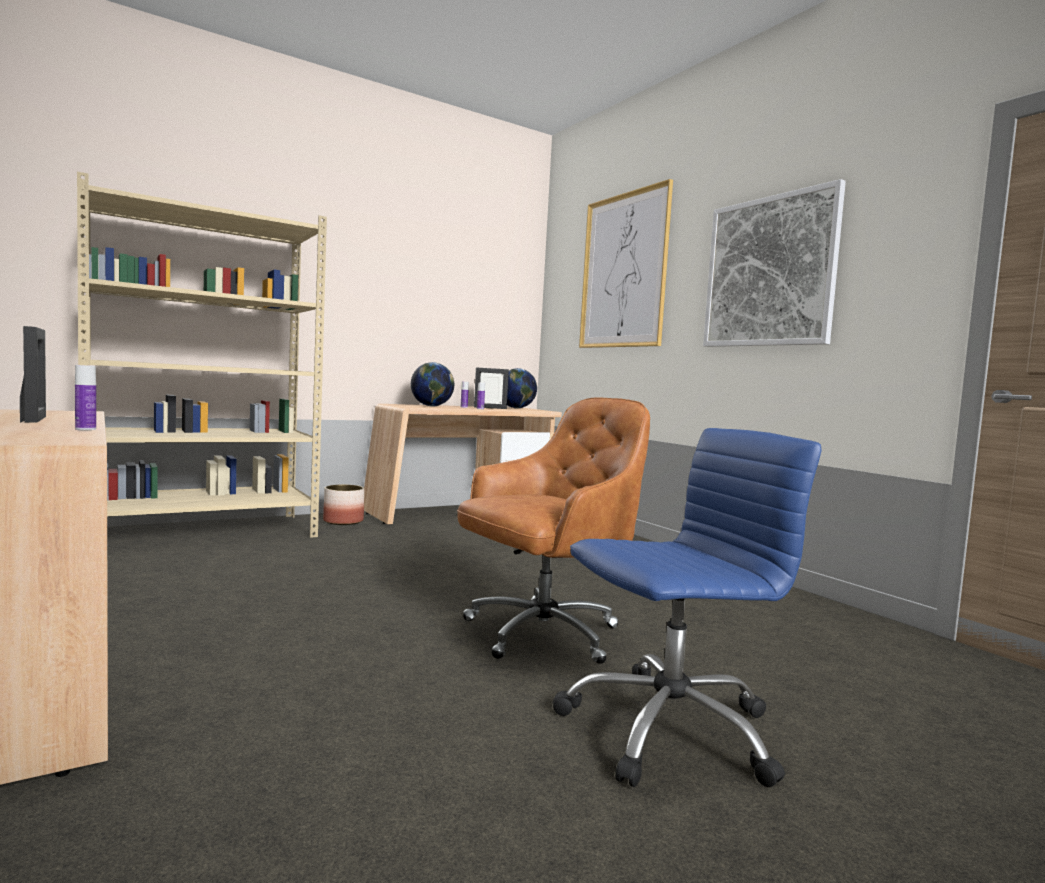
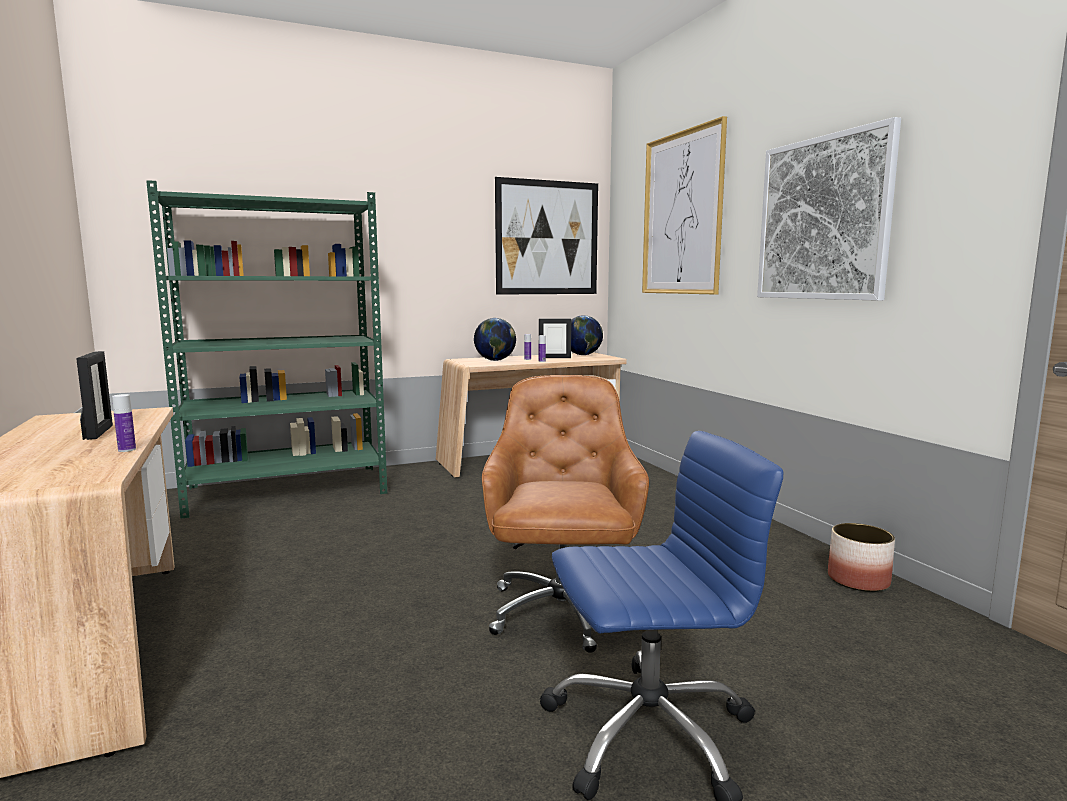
camera: 10 degrees right, 5 degrees up
beige bookcase [77,172,327,538] -> green bookcase [146,180,387,519]
planter [323,485,364,525] -> planter moved to [828,523,895,592]
brown office chair [457,398,650,664] -> brown office chair turned 60 degrees counterclockwise [482,375,649,653]
none -> picture [495,177,598,295]

